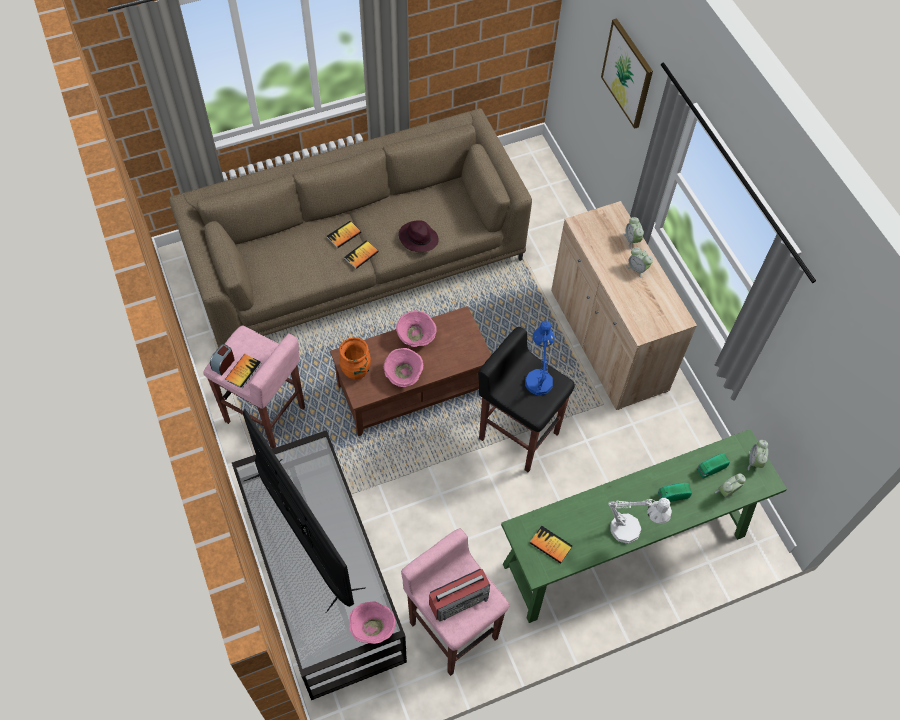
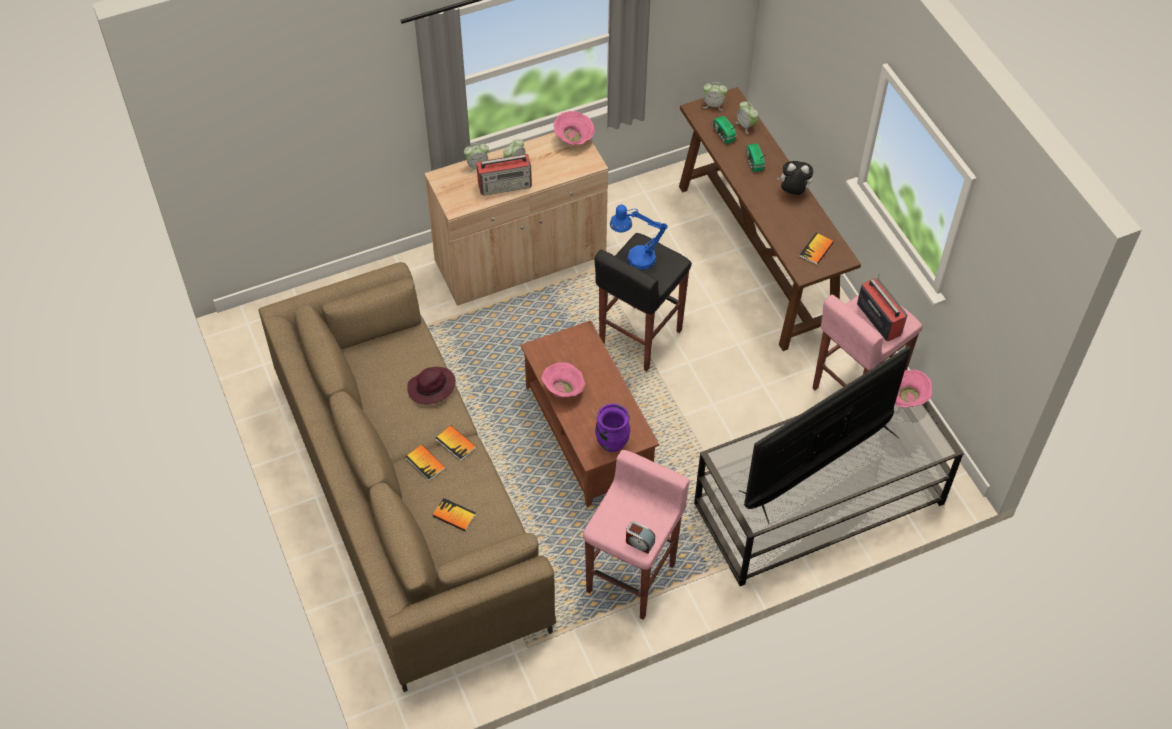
camera: 90 degrees left, 5 degrees down
book [225,354,261,389] -> book moved to [432,498,476,531]
orange vase [339,337,371,380] -> purple vase [595,403,630,452]
pink bowl [384,348,423,387] -> pink bowl moved to [553,111,595,145]
green console table [501,429,787,623] -> brown console table [679,87,861,351]
picture [601,18,653,129] -> none
white table lamp [608,498,672,543] -> plush toy [777,161,813,195]
none -> radio [476,154,532,196]

